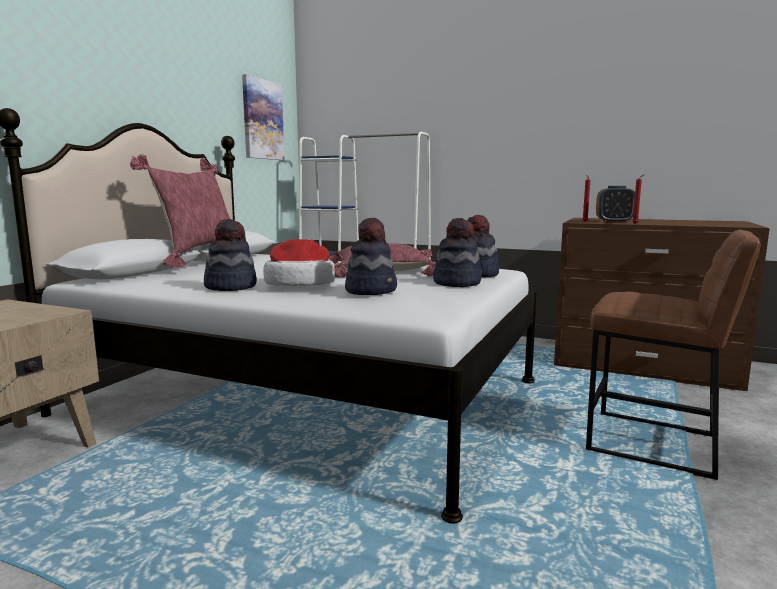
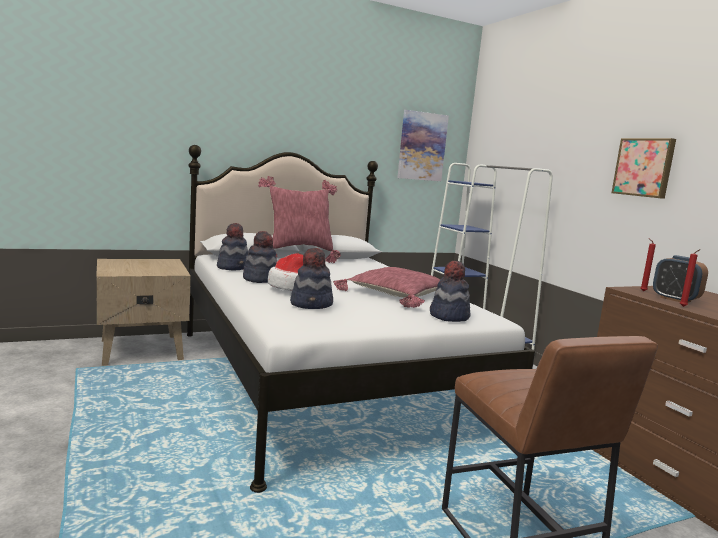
camera: 40 degrees right, 0 degrees up
hat [433,218,482,287] -> hat moved to [217,223,248,270]
none -> picture [611,138,676,199]

